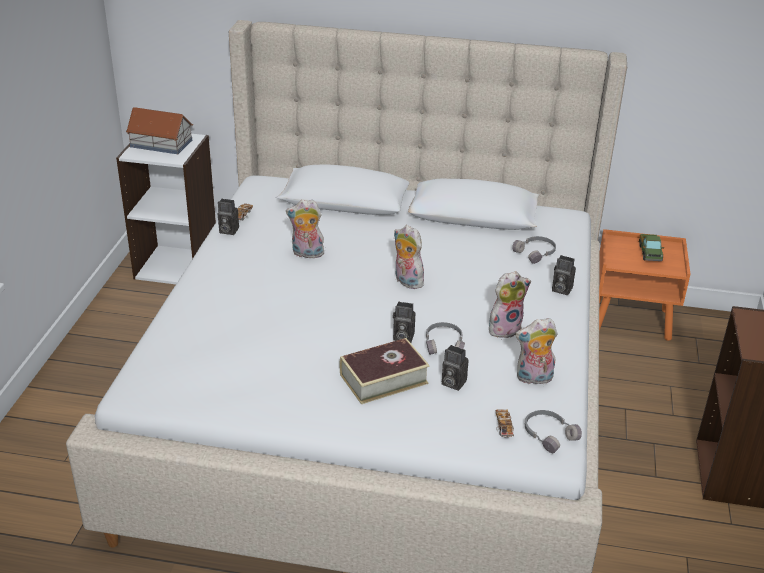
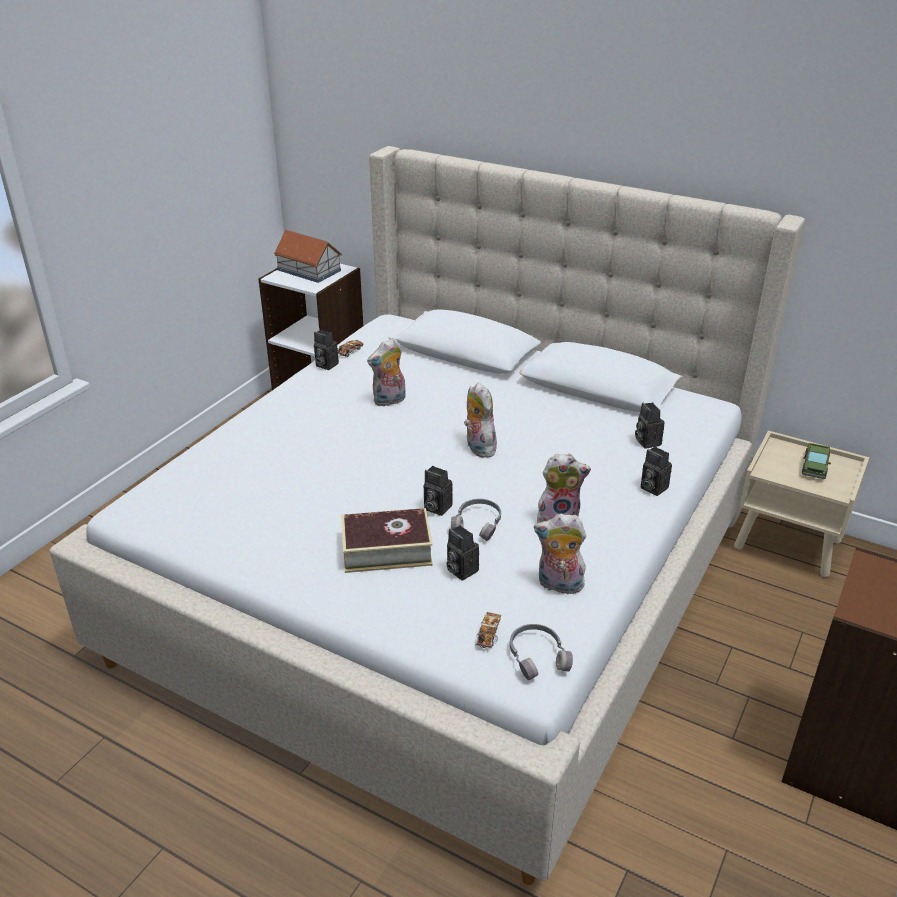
camera: 20 degrees right, 0 degrees up
plush toy [286,199,324,258] -> plush toy turned 60 degrees counterclockwise [367,338,406,406]
grey headphones [512,236,556,264] -> camera [635,403,664,449]
orange nightstand [599,229,691,341] -> beige nightstand [734,431,869,577]

